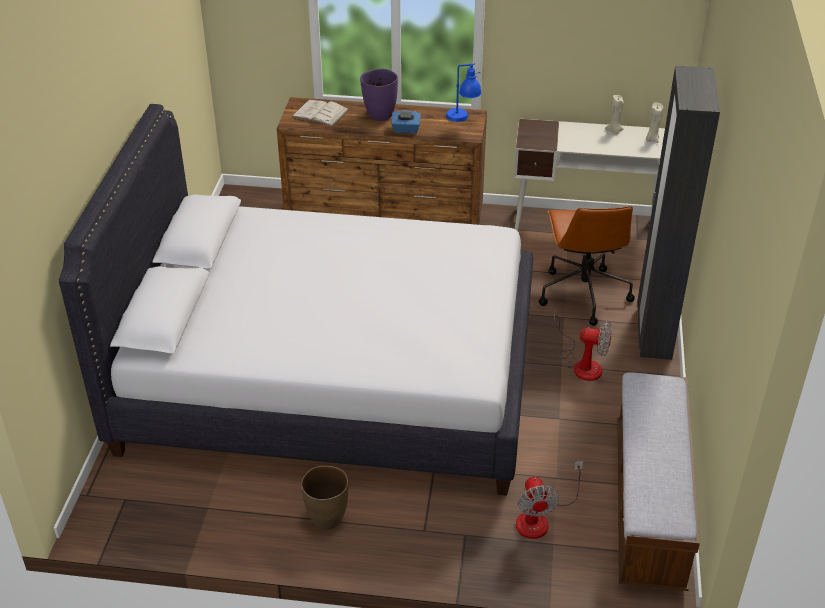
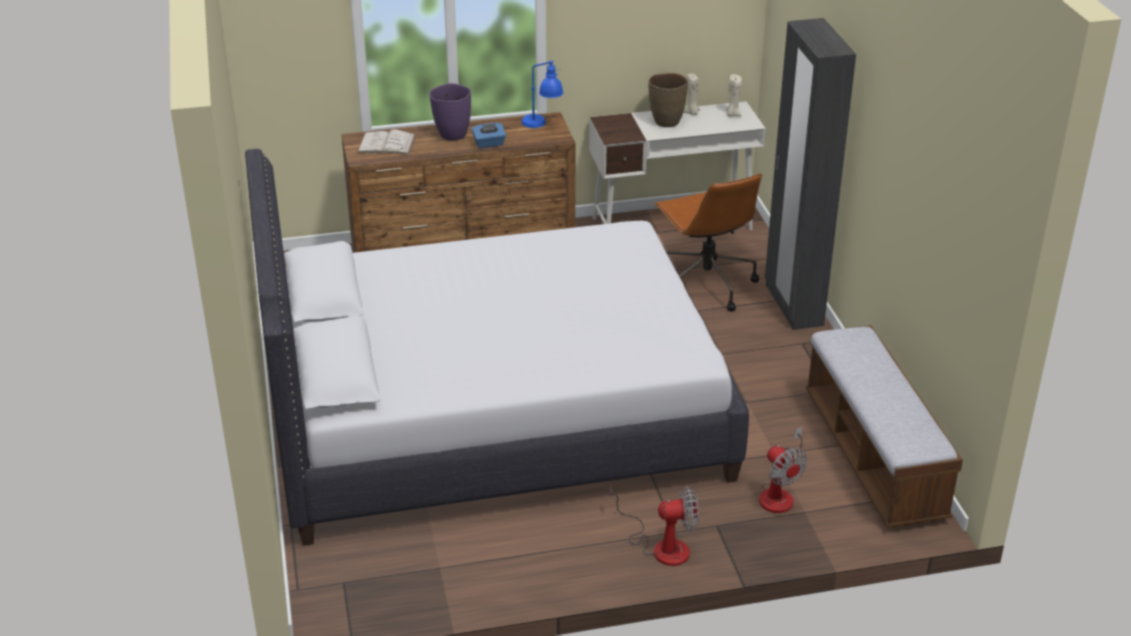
camera: 20 degrees left, 5 degrees down
brown vase [301,466,348,529] -> brown vase moved to [648,73,688,127]
fan [554,310,612,381] -> fan moved to [610,485,699,566]

